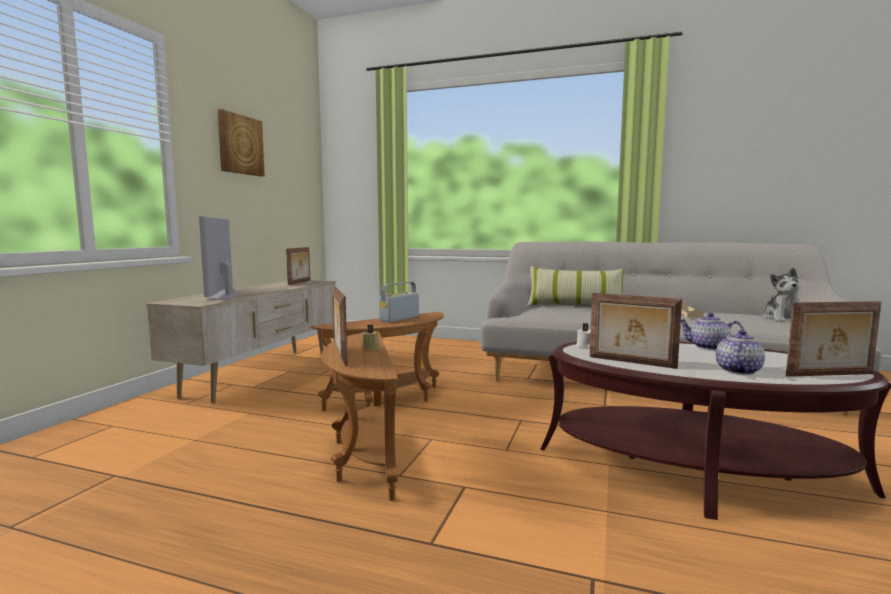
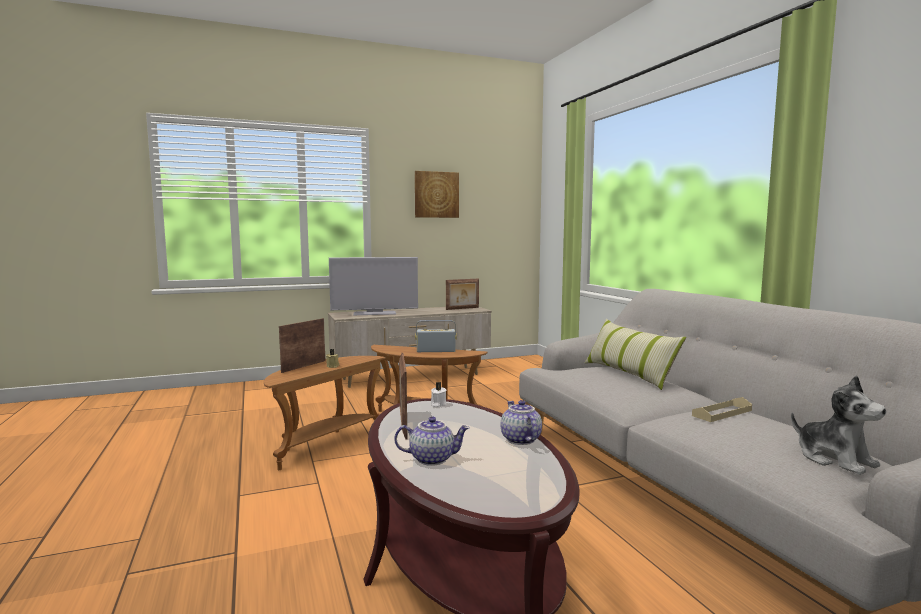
camera: 50 degrees right, 0 degrees up
television [199,216,240,300] -> television turned 135 degrees counterclockwise [329,257,418,315]
plush toy [763,268,800,322] -> plush toy turned 90 degrees counterclockwise [791,375,886,475]
picture frame [786,301,881,377] -> none

